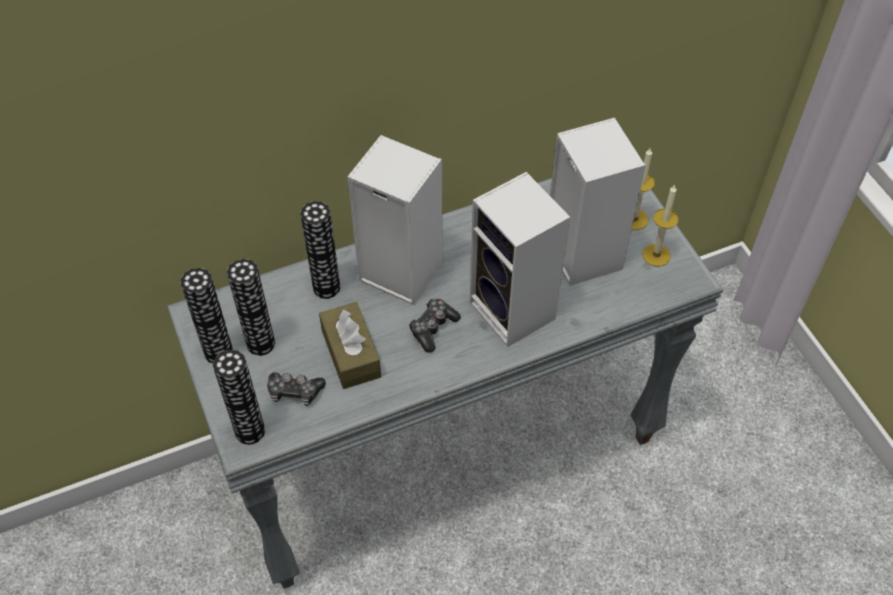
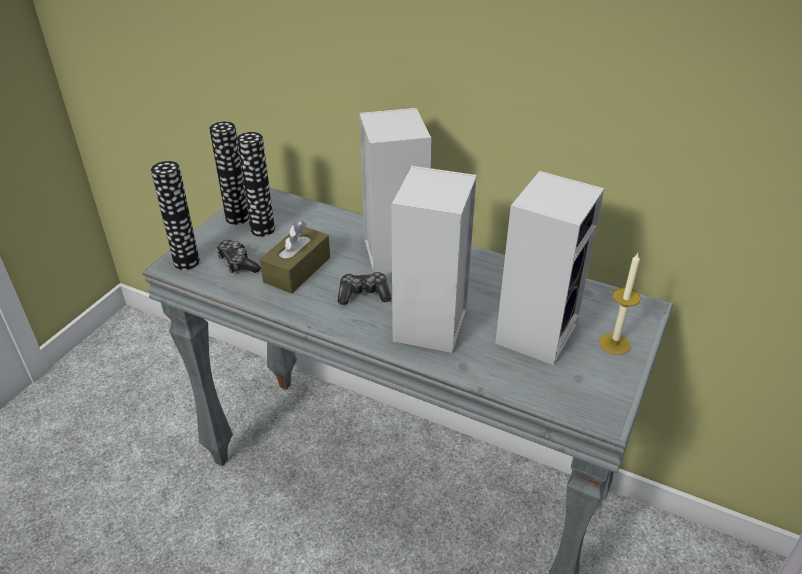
camera: 50 degrees right, 15 degrees down
vase [300,201,340,299] -> none
candle [642,184,679,266] -> none

